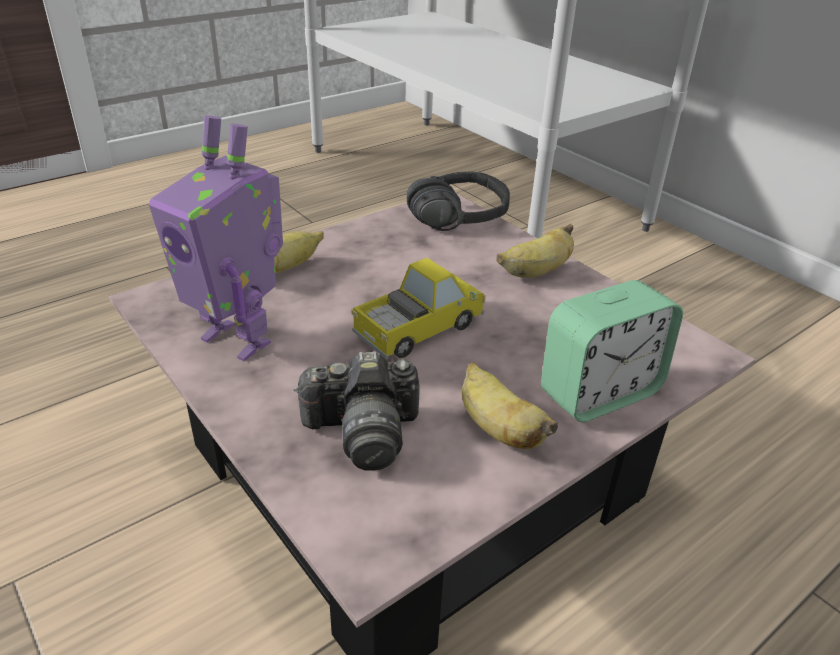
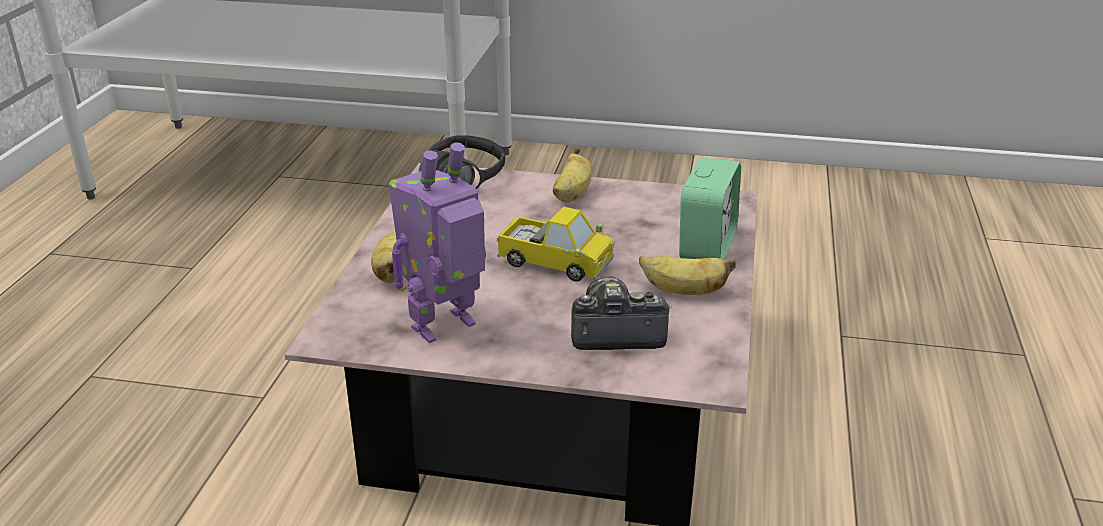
camera: 40 degrees left, 5 degrees down
toy robot [149,115,283,361] -> toy robot turned 150 degrees clockwise [389,142,486,343]
camera [293,351,420,470] -> camera turned 135 degrees counterclockwise [571,276,672,350]
toy truck [351,258,486,359] -> toy truck turned 105 degrees clockwise [497,207,614,282]

